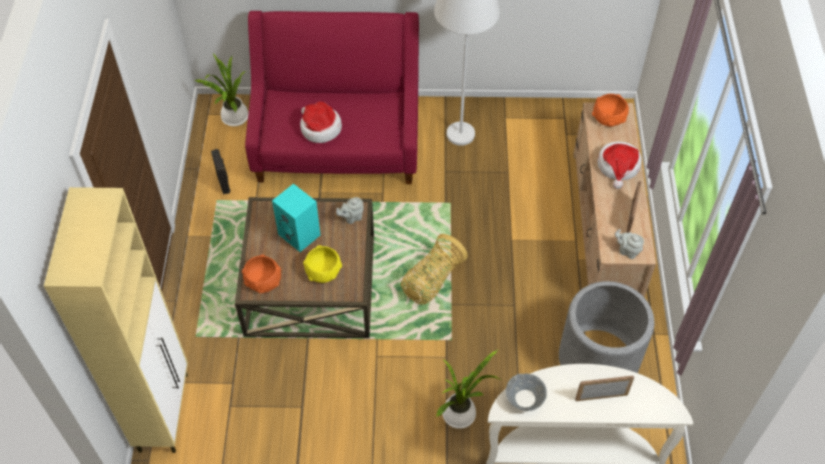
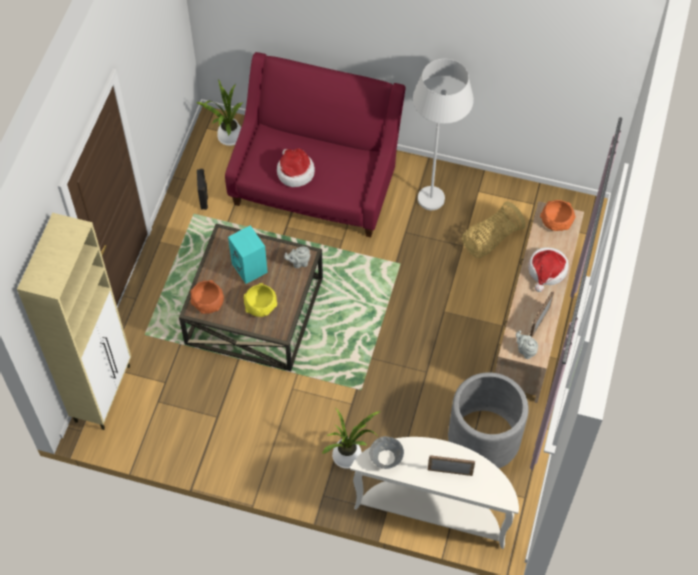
camera: 15 degrees right, 5 degrees up
basket [401,234,468,305] -> basket moved to [462,201,526,258]

